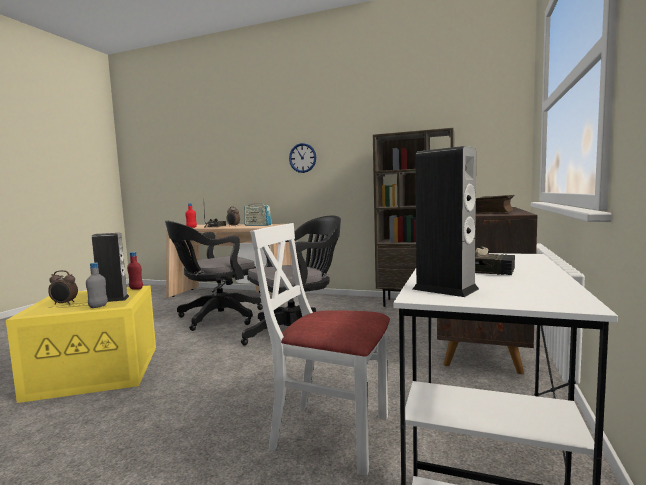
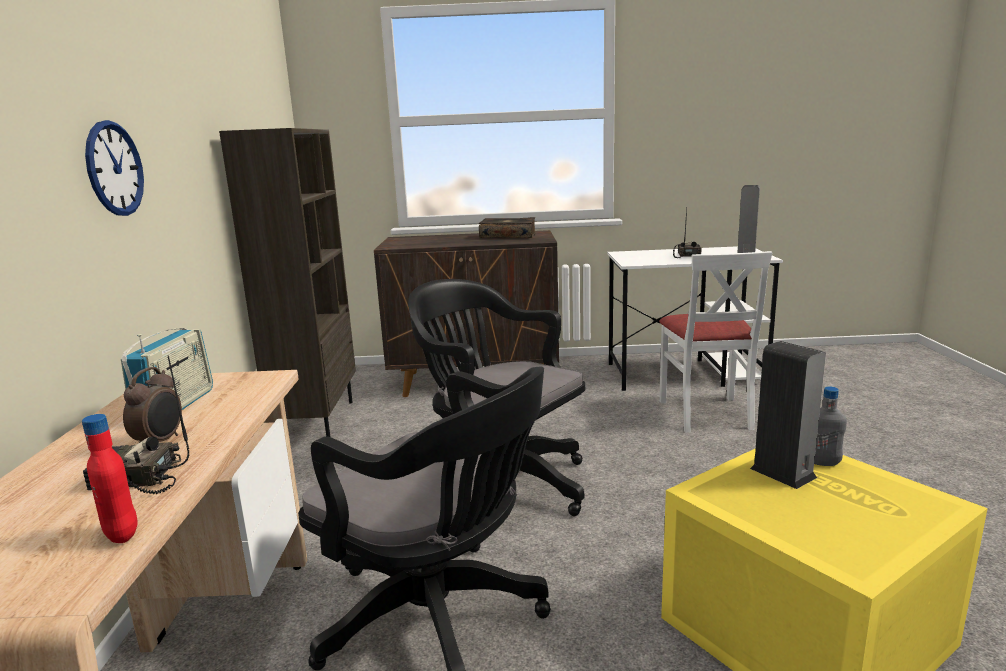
camera: 110 degrees left, 10 degrees up
alarm clock [48,270,78,305] -> none
red bottle [127,252,143,290] -> none

